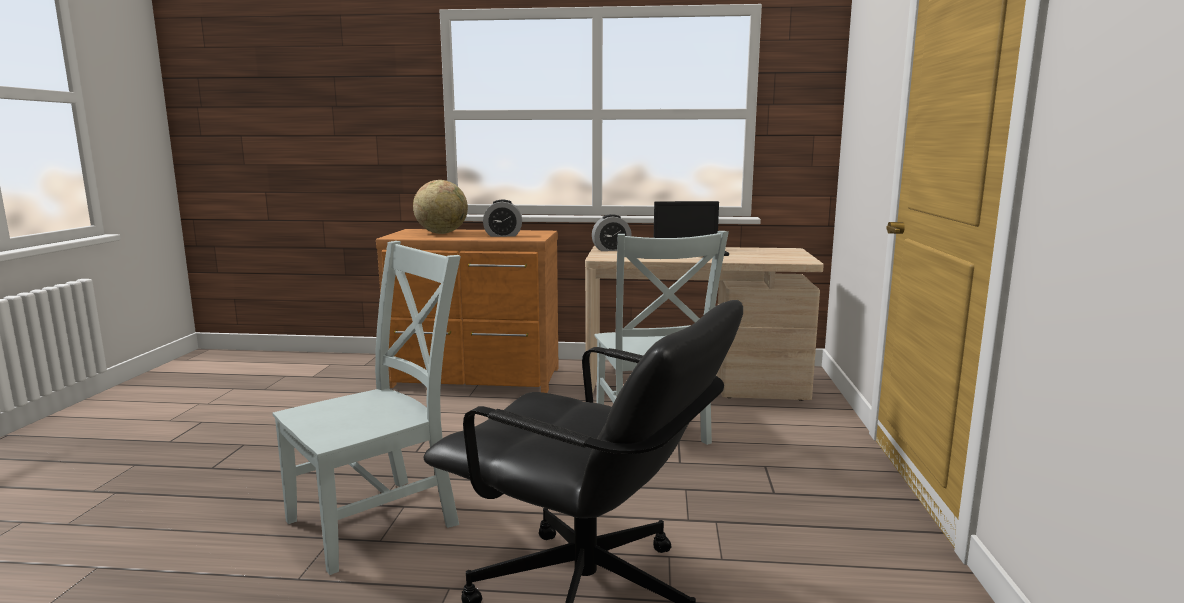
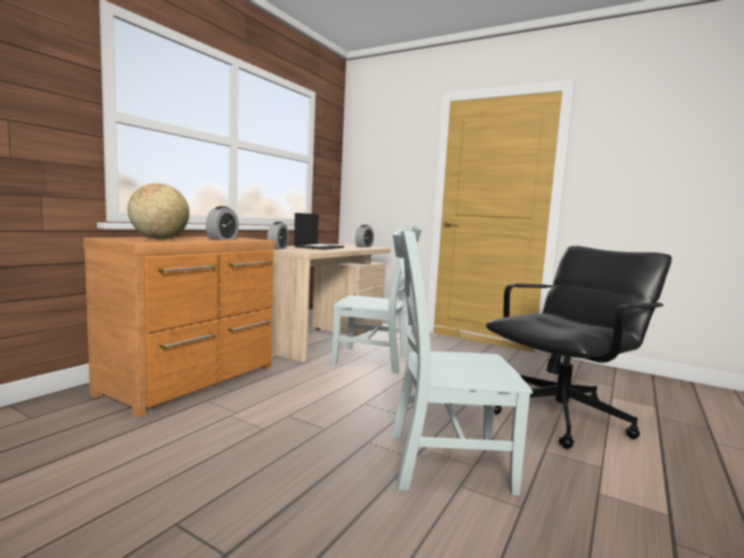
camera: 65 degrees left, 5 degrees down
grey chair [272,241,461,575] -> grey chair turned 75 degrees counterclockwise [391,228,533,496]
none -> alarm clock [355,225,374,248]

